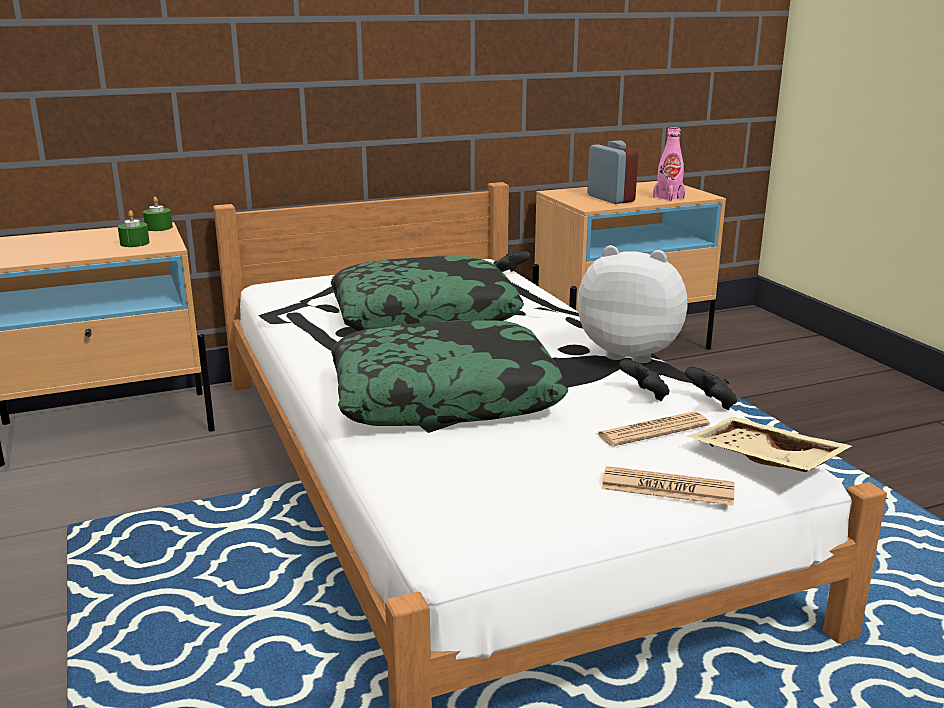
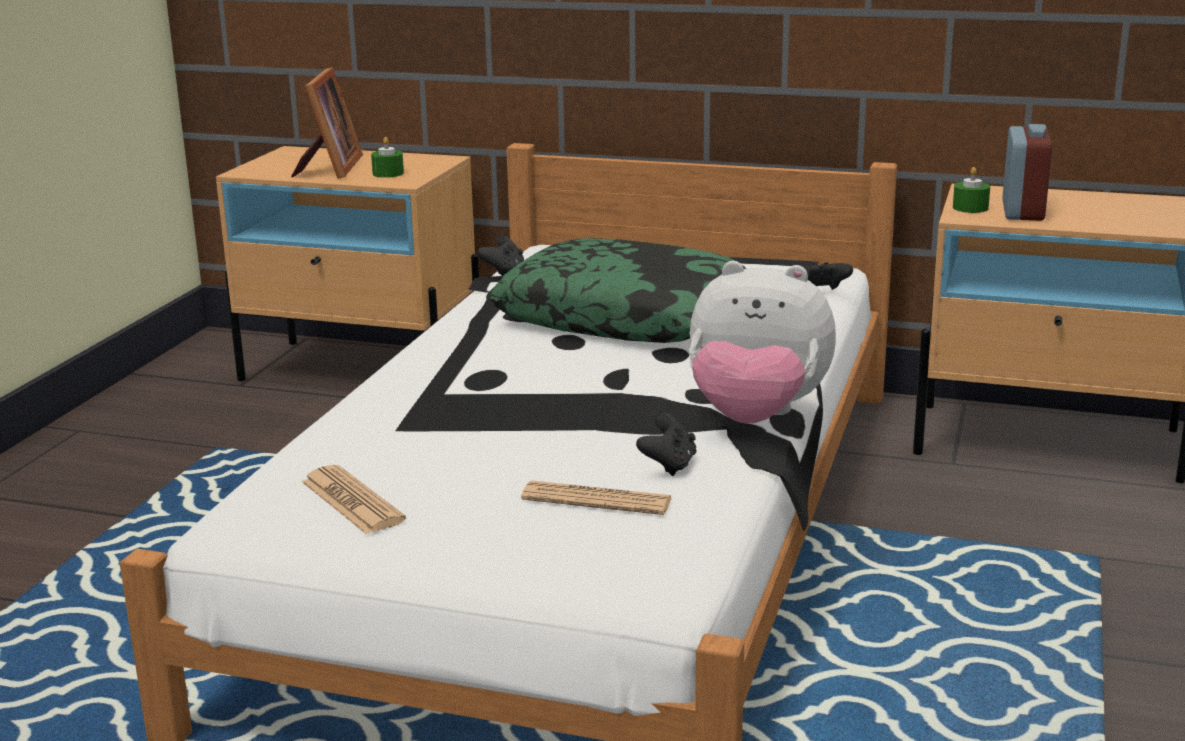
camera: 40 degrees right, 0 degrees up
green candle [143,197,173,231] -> green candle moved to [953,167,990,213]
pillow [331,320,568,426] -> none
plush toy [577,245,687,363] -> plush toy turned 135 degrees clockwise [689,261,836,424]
newspaper [601,466,735,506] -> newspaper moved to [302,465,406,534]
pink bottle [653,127,685,201] -> none
black game controller [685,367,737,410] -> black game controller moved to [477,236,524,276]
beige tray [686,417,852,472] -> none
none -> picture frame [291,67,363,179]

